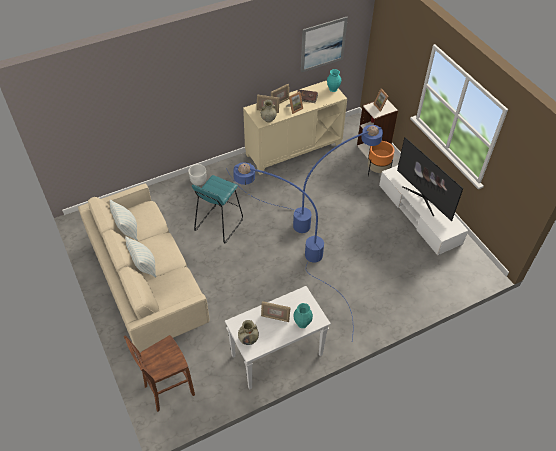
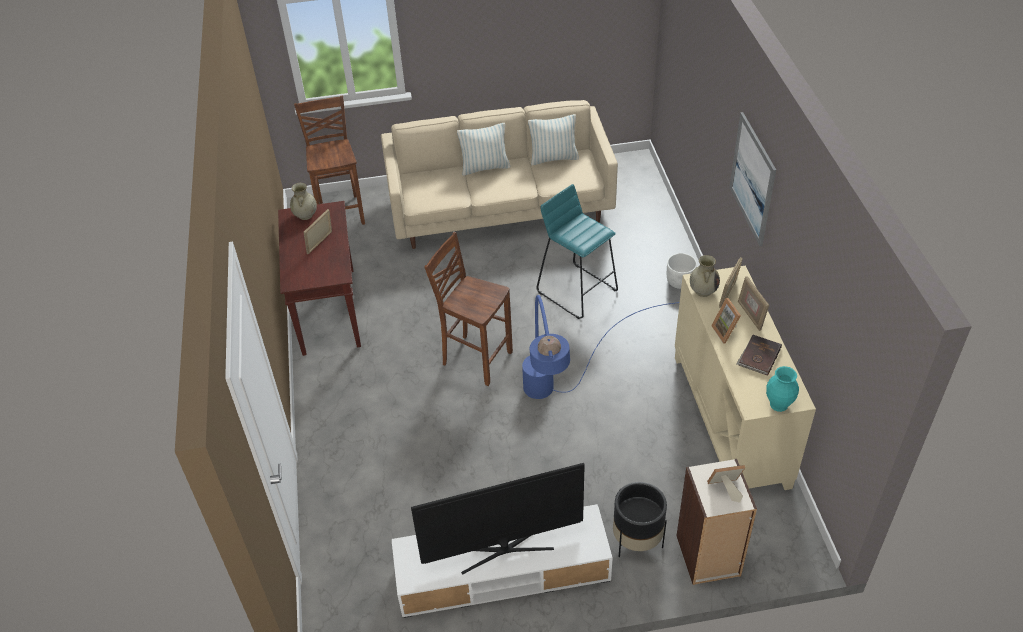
camera: 110 degrees right, 5 degrees down
white console table [225,286,331,390] -> brown console table [278,201,361,356]
blue floor lamp [234,162,353,340] -> brown stool [424,232,513,386]
turquoise vase [294,303,313,328] -> none
picture [301,17,348,73] -> picture moved to [729,112,776,246]
orange planter [368,141,395,176] -> black planter [613,482,667,557]

